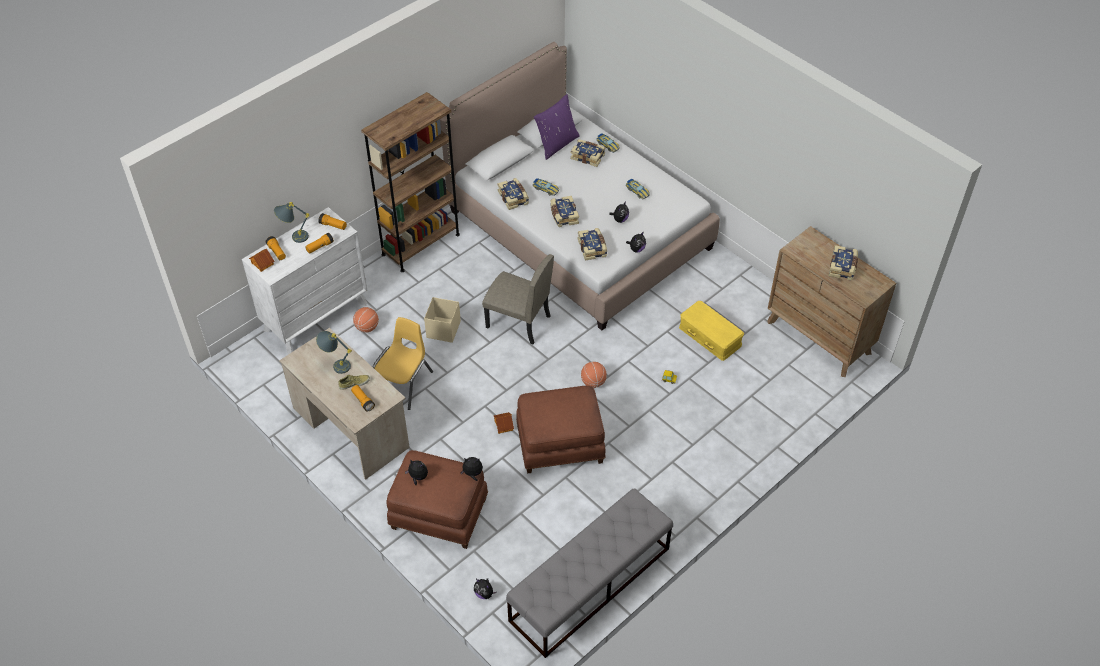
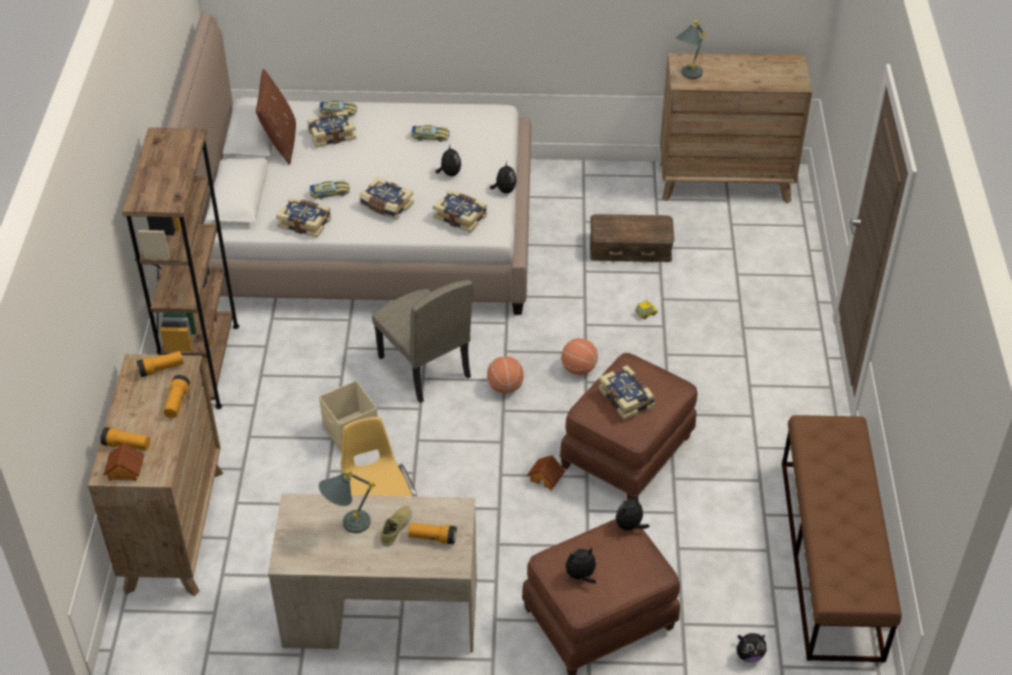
camera: 45 degrees left, 5 degrees down
white dresser [242,207,367,354] -> brown dresser [88,354,224,597]
grey table lamp [274,202,309,243] -> grey table lamp moved to [675,20,706,79]
basketball [353,307,379,333] -> basketball moved to [487,356,524,394]
beige chair [482,254,554,344] -> beige chair turned 75 degrees clockwise [372,280,473,403]
grey bench [506,488,673,658] -> brown bench [782,415,902,663]
purple pillow [534,94,579,160] -> brown pillow [256,69,296,165]
yellow storage box [679,301,744,361] -> brown storage box [590,214,674,262]
book [829,245,858,280] -> book moved to [598,365,655,420]

